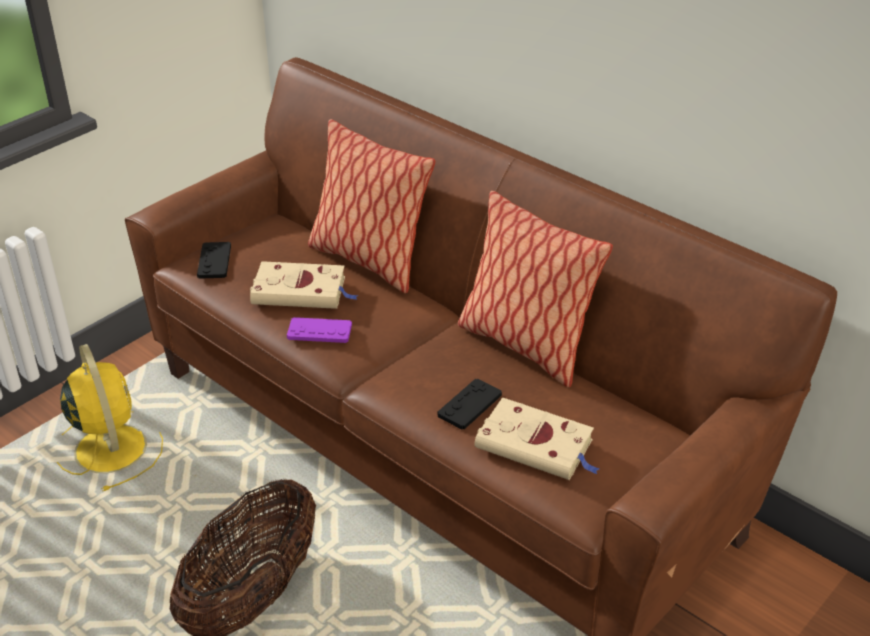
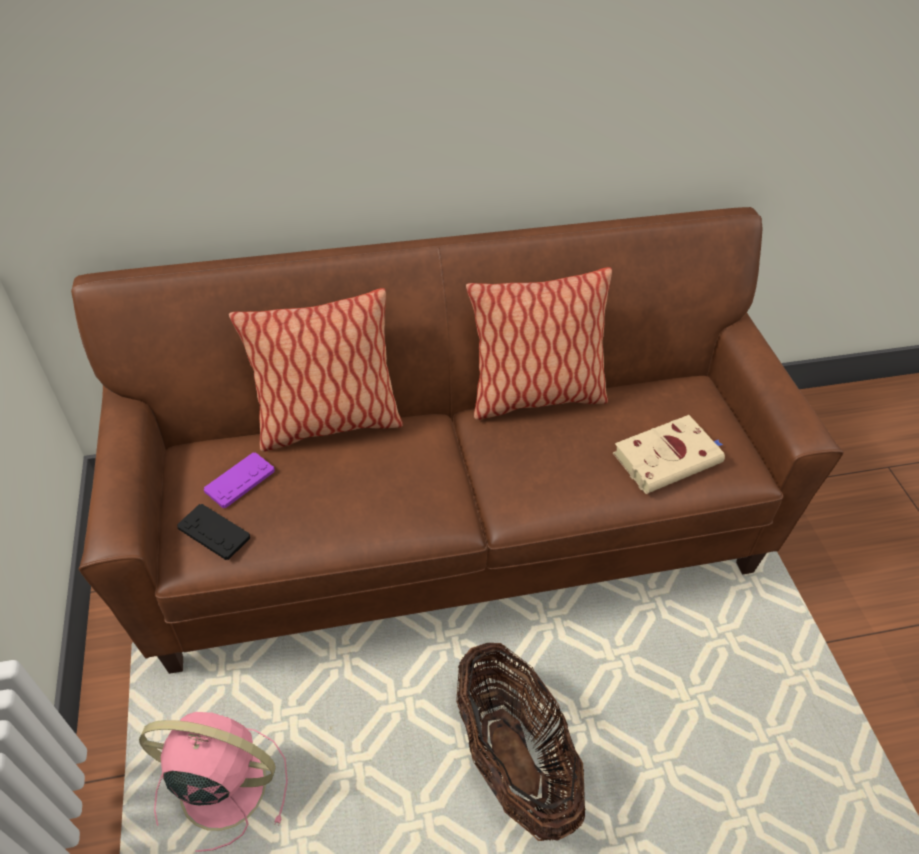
camera: 55 degrees left, 10 degrees up
yellow fan [57,344,163,491] -> pink fan [139,712,288,852]
beige book [250,261,358,309] -> none
purple game controller [287,317,352,343] -> purple game controller moved to [204,452,275,508]
black game controller [438,379,502,430] -> none

